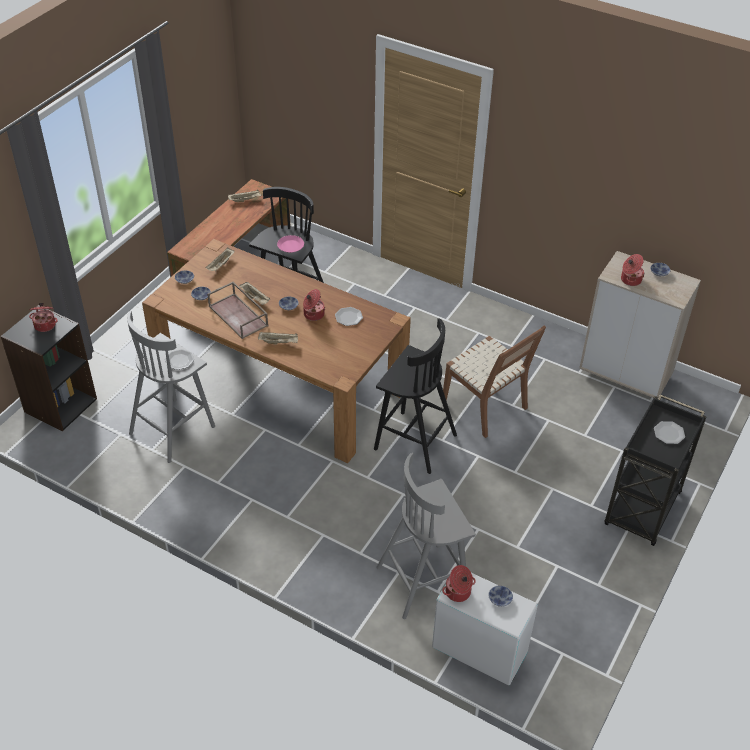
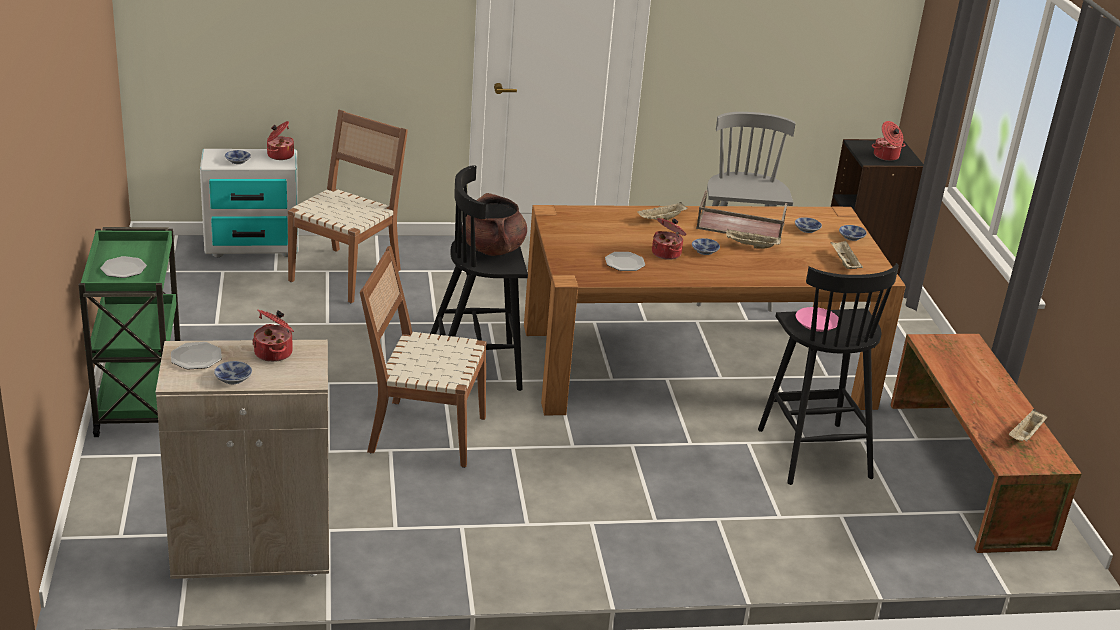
camera: 140 degrees right, 15 degrees down
plate [165,349,194,370] -> plate moved to [171,342,222,370]
grey stool [376,453,476,619] -> chair [288,110,408,303]
black cart [604,395,707,546] -> green cart [78,227,180,437]
none -> brown cooking pot [462,193,527,256]

